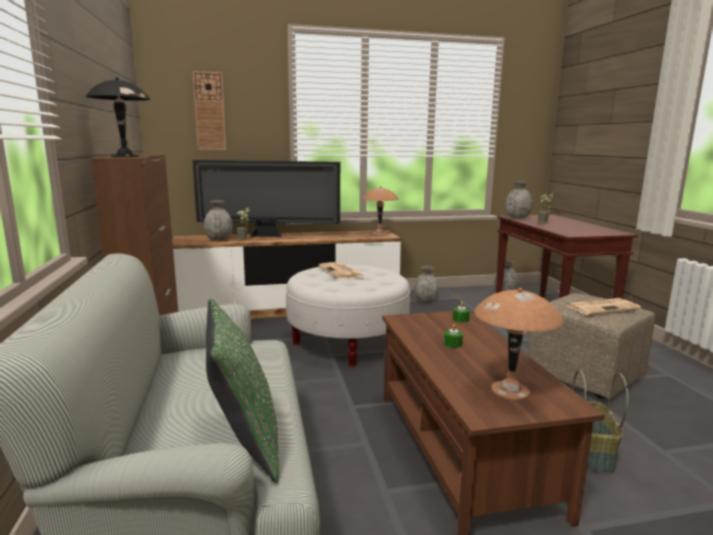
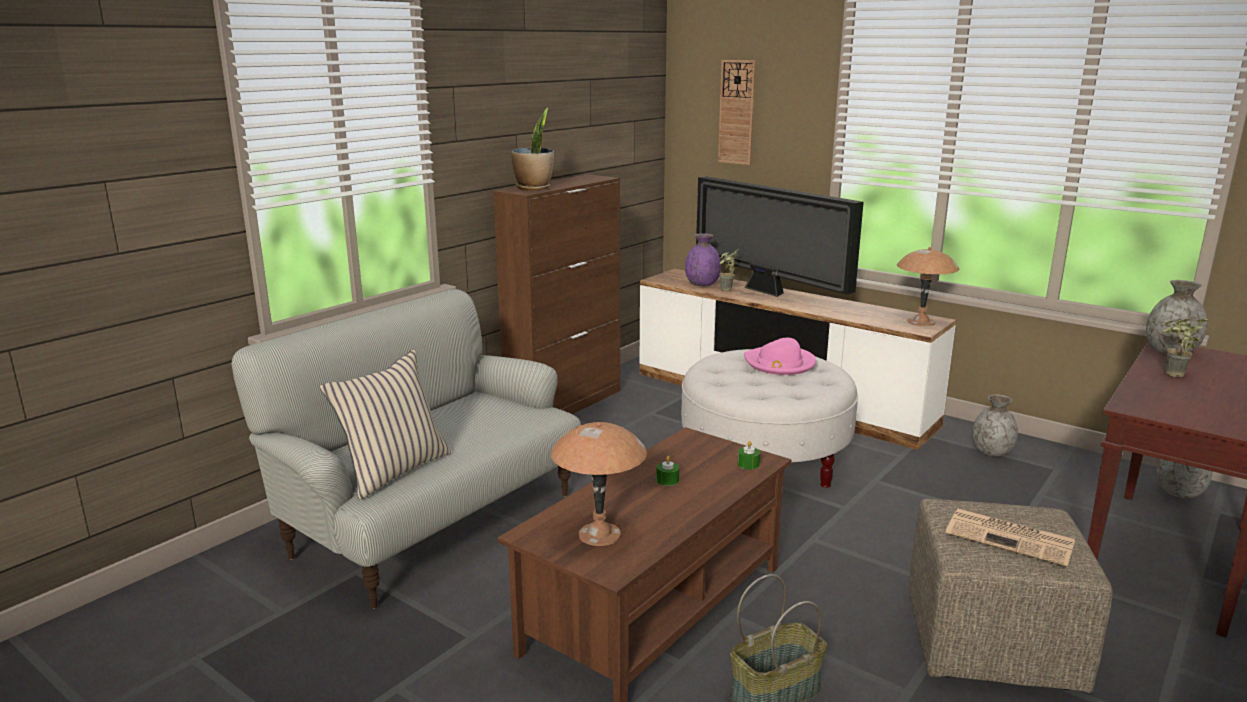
camera: 50 degrees right, 5 degrees up
black table lamp [86,77,150,157] -> potted plant [511,108,554,190]
grey vase [204,201,233,241] -> purple vase [685,233,721,286]
green pillow [206,299,279,483] -> beige pillow [320,349,451,499]
newspaper [318,262,363,279] -> pink hat [744,338,816,375]

